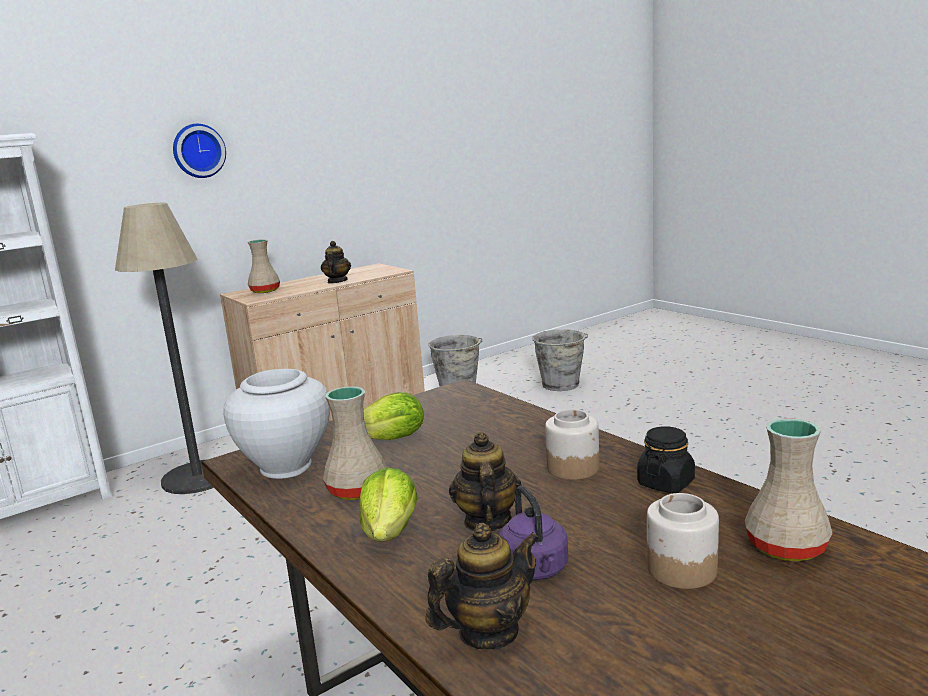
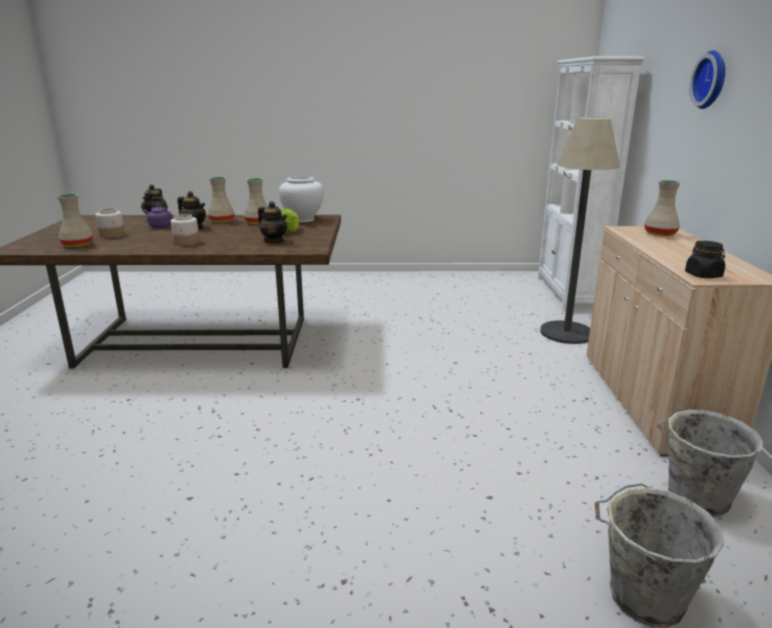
camera: 125 degrees right, 5 degrees up
teapot [321,241,351,283] -> teapot moved to [258,201,287,243]
lettuce [359,467,417,542] -> beige vase [208,177,235,223]
black jar [637,426,695,493] -> black jar moved to [685,241,725,278]

